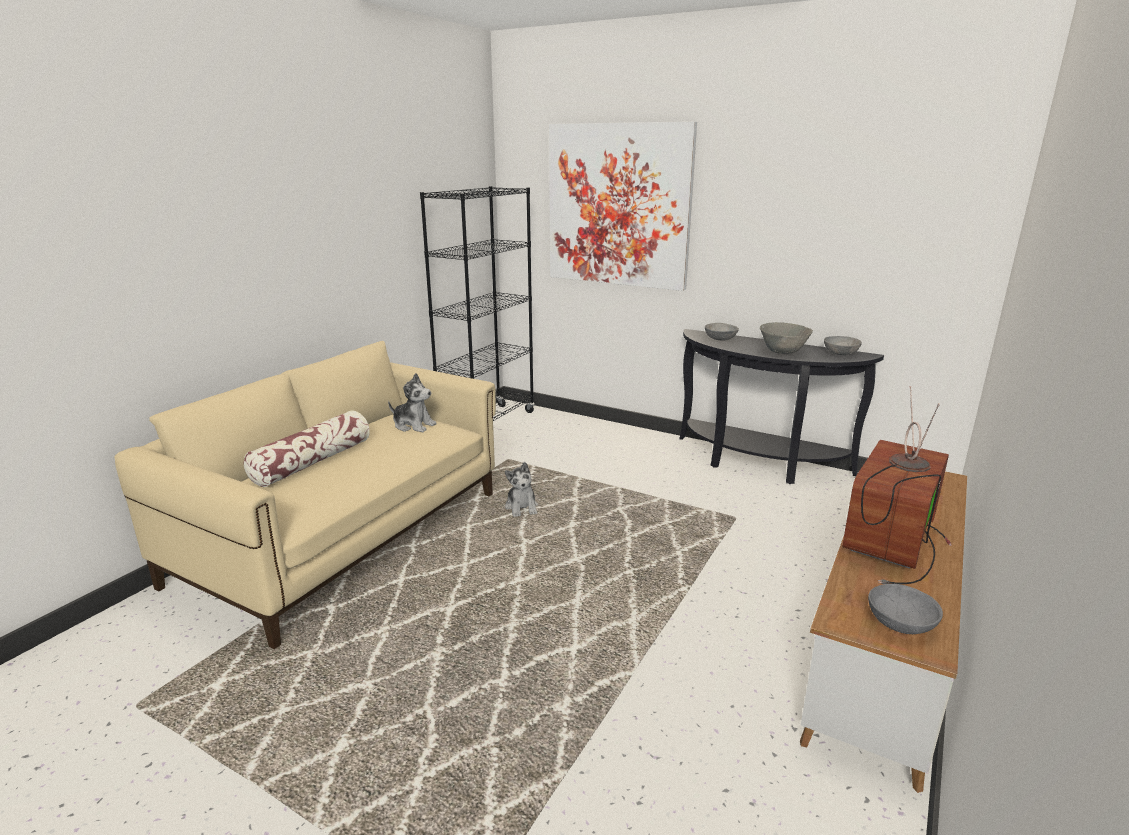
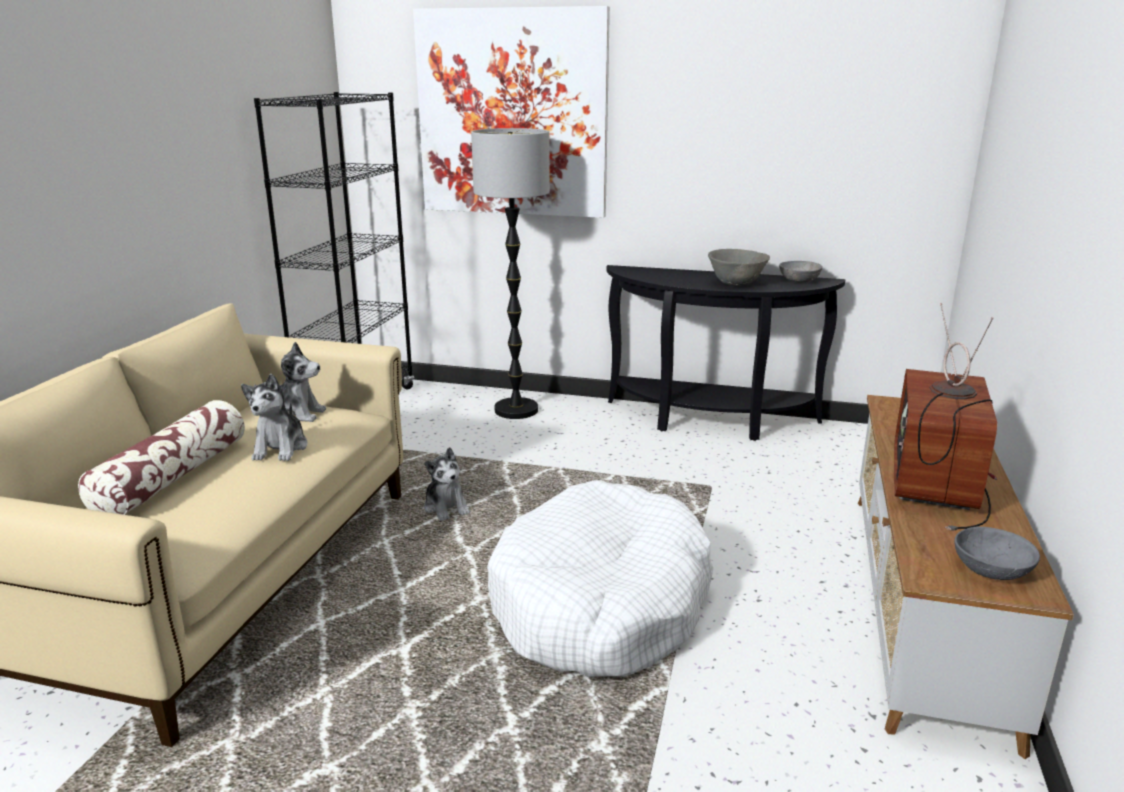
camera: 15 degrees left, 0 degrees up
grey bowl [705,323,739,341] -> none
none -> plush toy [241,374,308,461]
none -> floor lamp [471,128,550,419]
none -> white dog bed [487,480,713,677]

